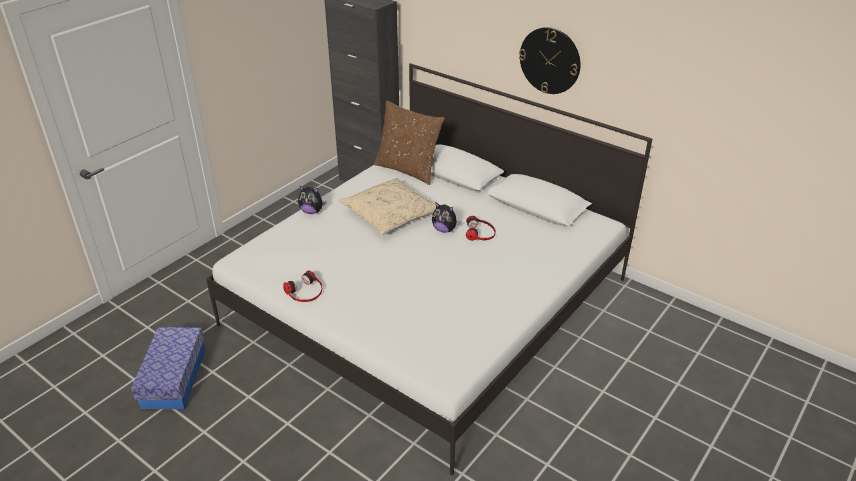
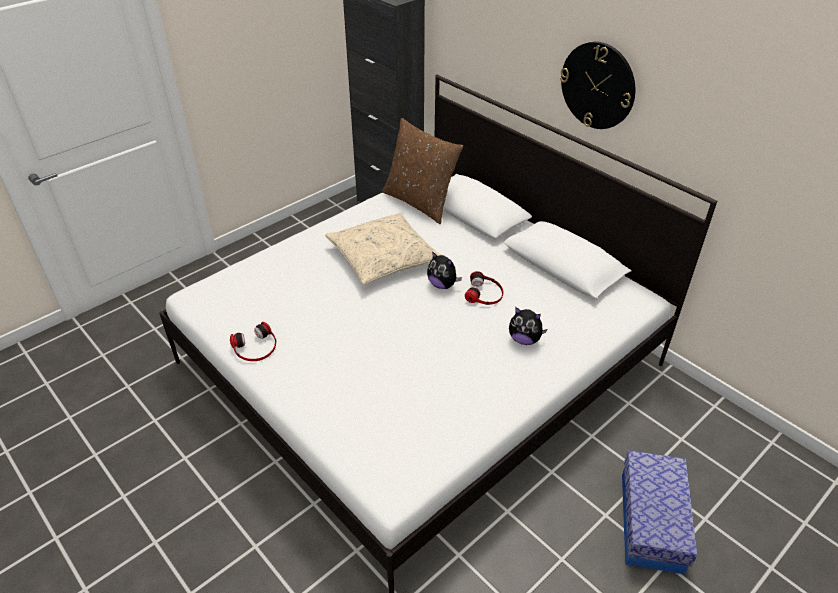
camera: 10 degrees right, 5 degrees up
storage box [131,327,205,409] -> storage box moved to [622,450,697,575]
plush toy [298,185,327,214] -> plush toy moved to [509,307,547,345]

